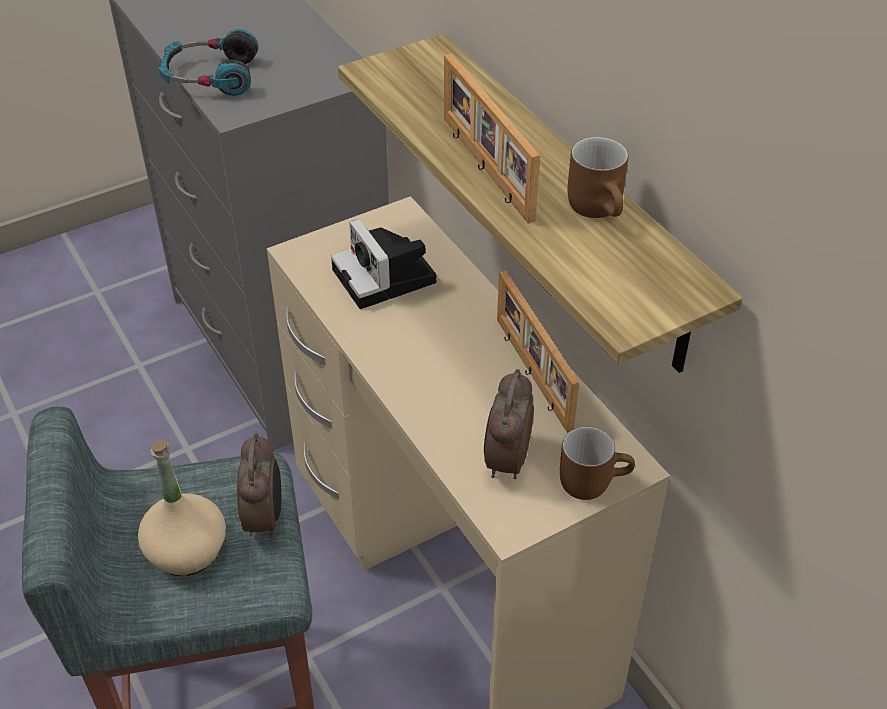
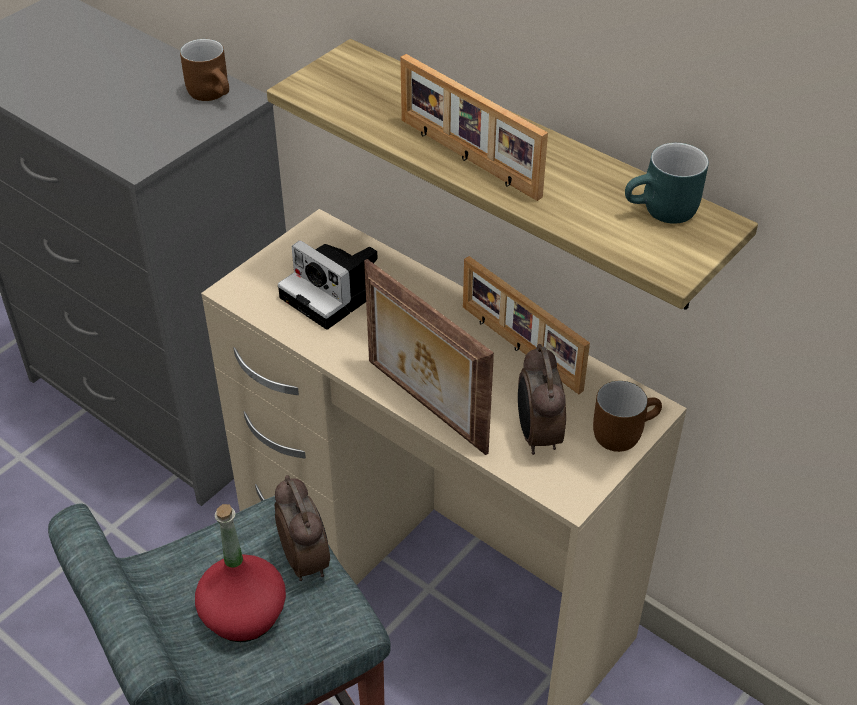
camera: 20 degrees left, 0 degrees up
beige bottle [138,440,226,576] -> red bottle [195,504,286,642]
headphones [158,29,258,96] -> none
brown mug [567,137,628,218] -> brown mug moved to [180,39,229,101]
none -> picture frame [364,259,494,455]
none -> turquoise mug [625,143,709,224]

